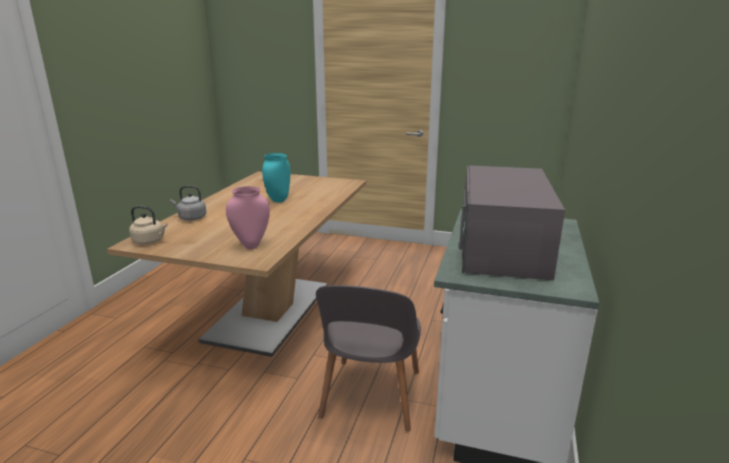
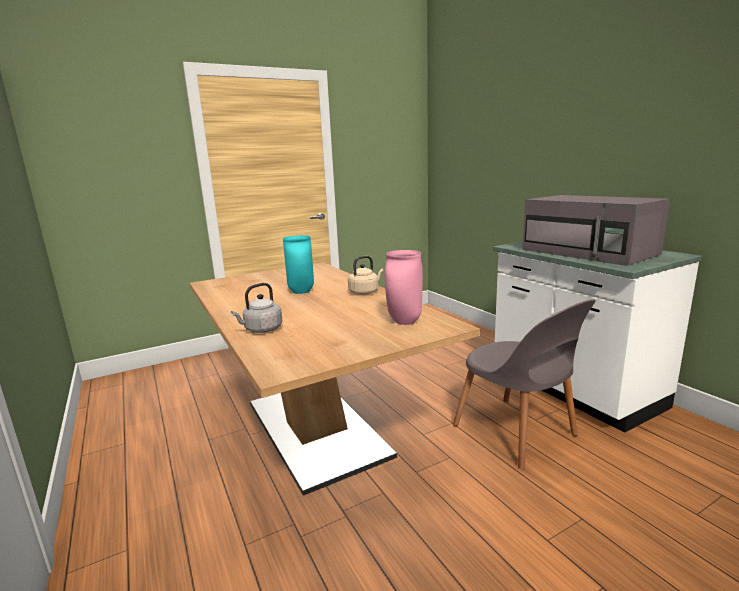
camera: 45 degrees left, 5 degrees down
beige kettle [129,206,168,245] -> beige kettle moved to [348,256,383,295]

